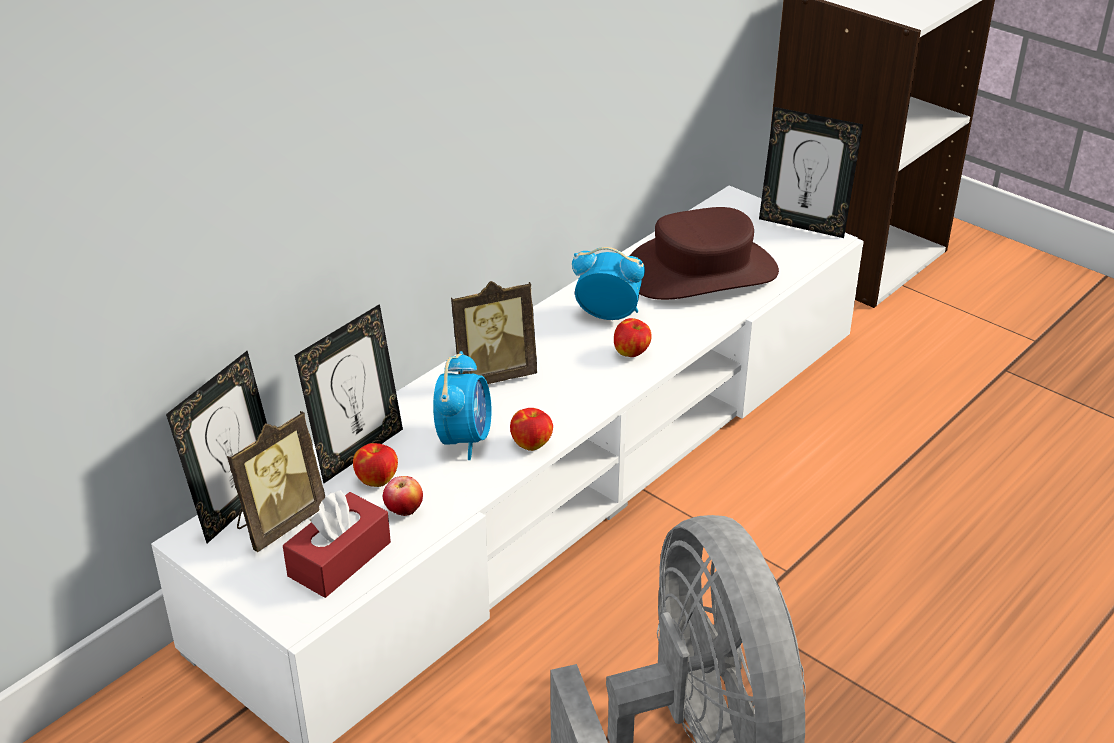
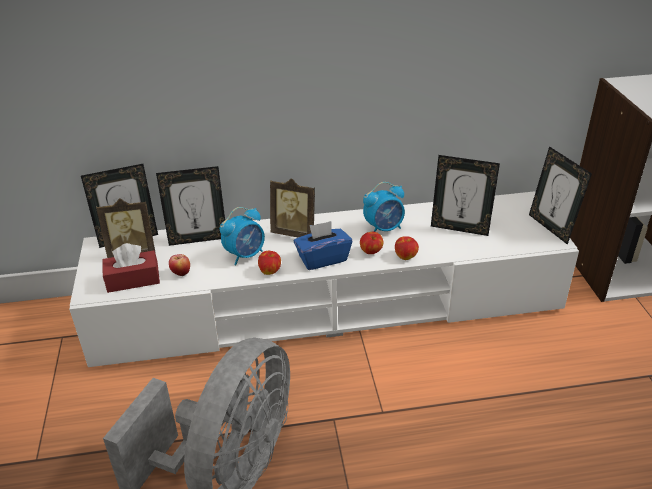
camera: 40 degrees right, 0 degrees up
apple [353,443,398,487] -> apple moved to [395,236,419,260]
alarm clock [572,247,645,320] -> alarm clock turned 105 degrees clockwise [363,182,405,232]
brown hat [630,207,779,300] -> picture frame [431,155,500,236]
none -> blue tissue box [294,221,352,270]

